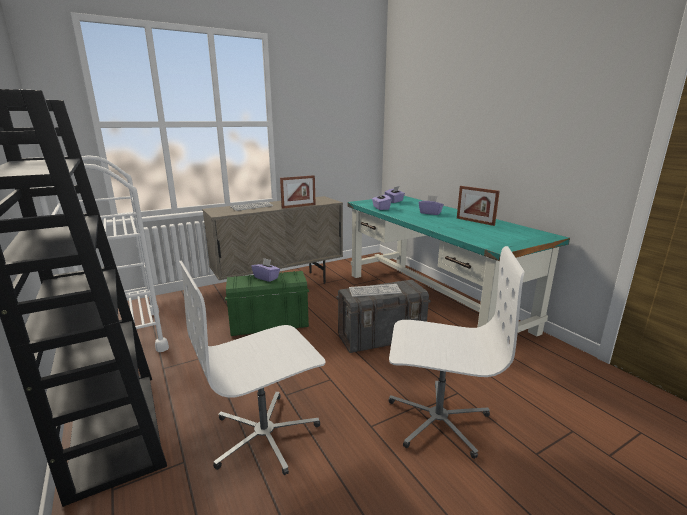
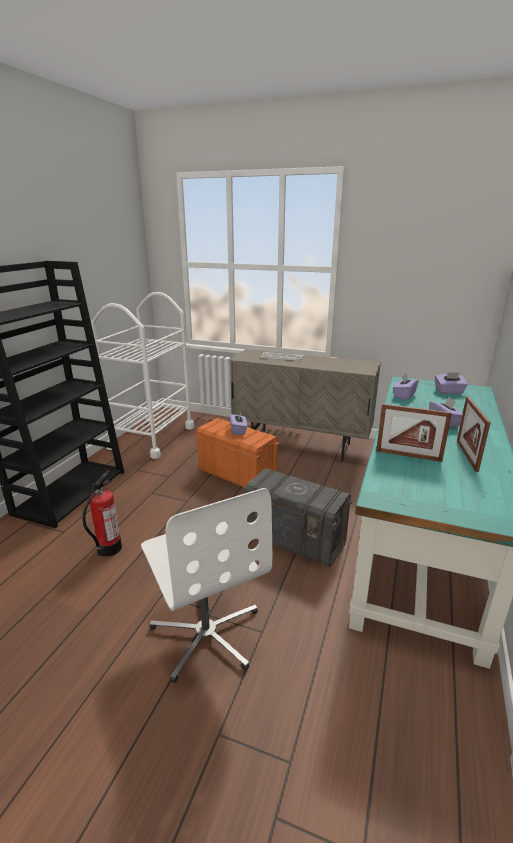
camera: 50 degrees right, 5 degrees up
white office chair [179,261,326,475] -> fire extinguisher [82,471,122,557]
green storage box [225,271,309,336] -> orange storage box [195,418,280,488]
picture frame [280,175,316,209] -> picture frame moved to [376,404,452,462]
keyboard [349,284,402,297] -> none

